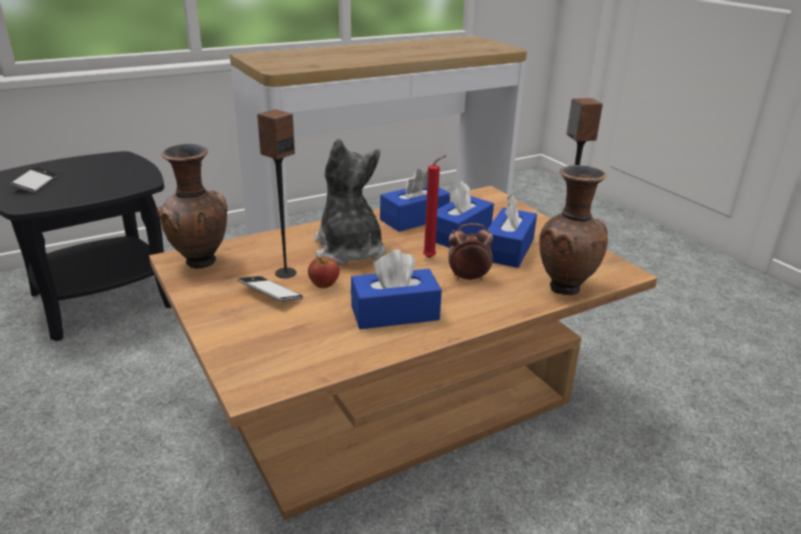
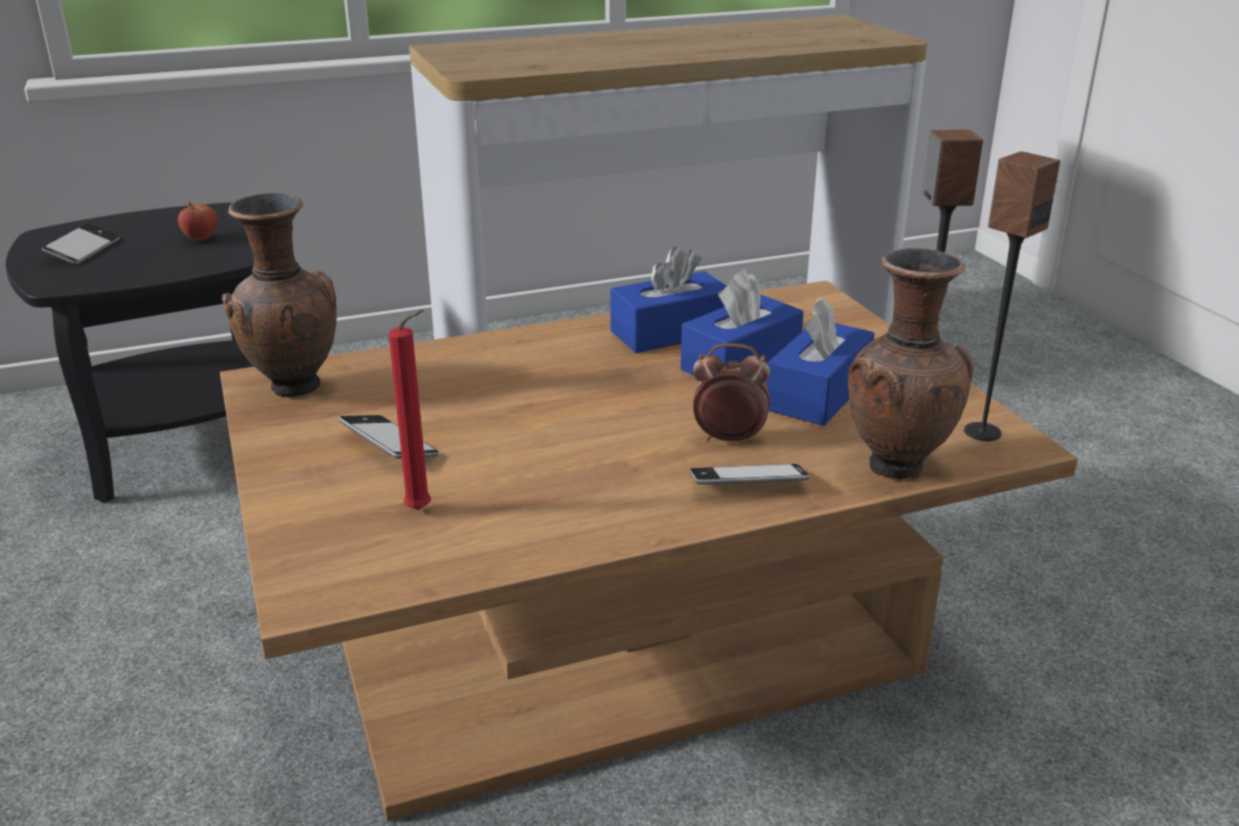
camera: 10 degrees right, 0 degrees up
speaker [257,109,296,278] -> speaker moved to [964,152,1060,441]
apple [308,257,339,288] -> apple moved to [178,202,218,241]
plush toy [314,138,386,265] -> none
blue tissue box [351,249,442,329] -> none
red candle [423,155,447,258] -> red candle moved to [389,310,431,510]
none -> phone [690,464,810,484]

